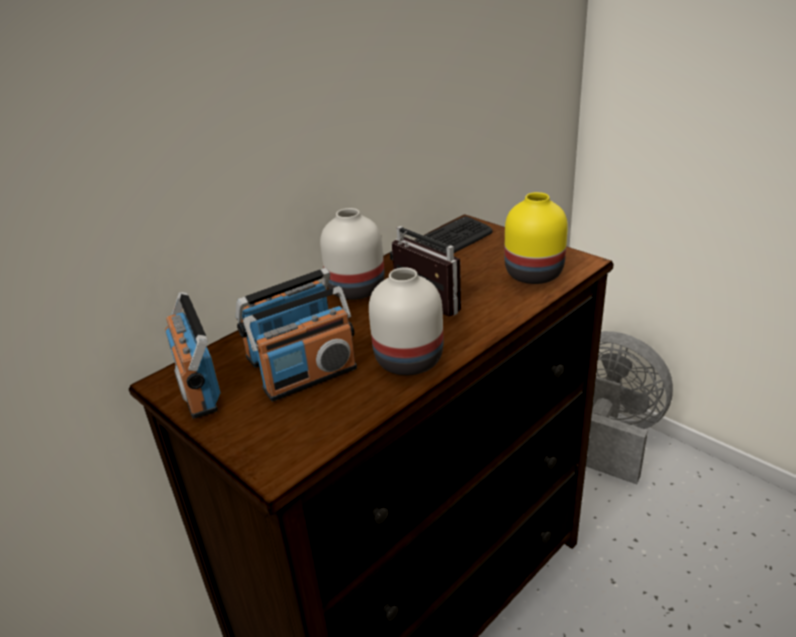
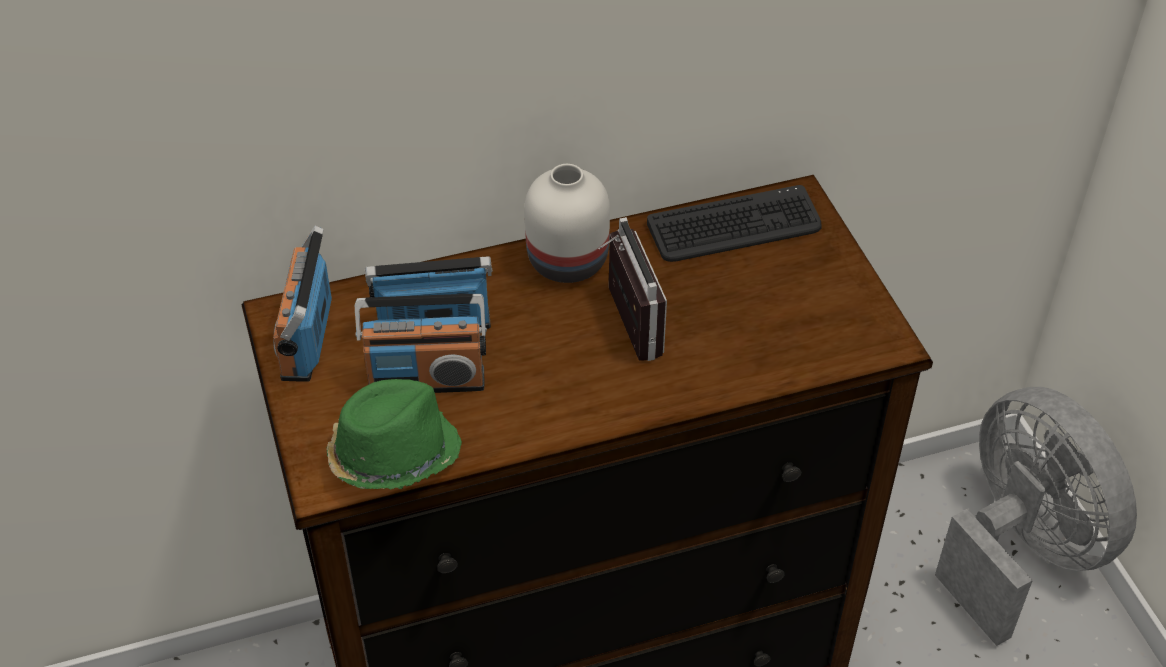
camera: 25 degrees right, 15 degrees up
white vase [369,267,443,375] -> none
yellow vase [504,192,568,284] -> none
none -> green hat [326,379,462,489]

